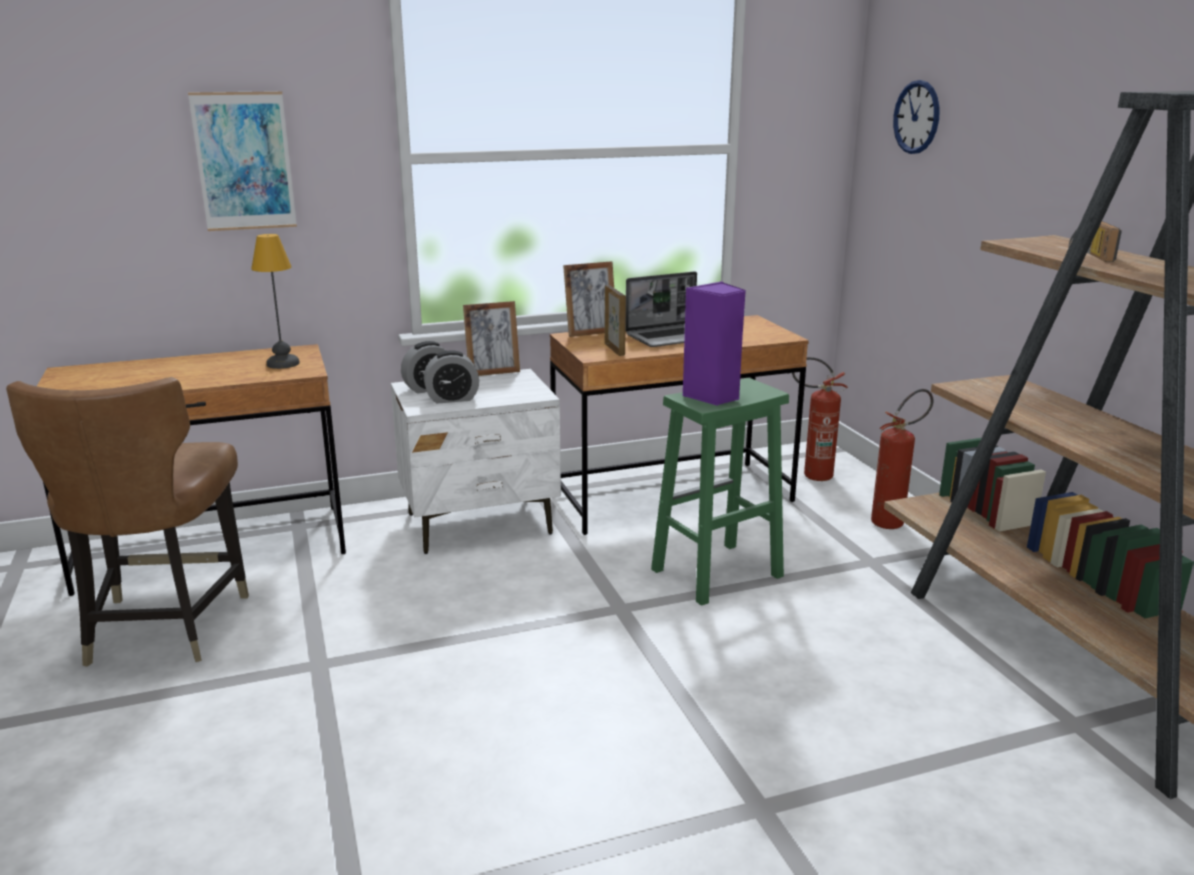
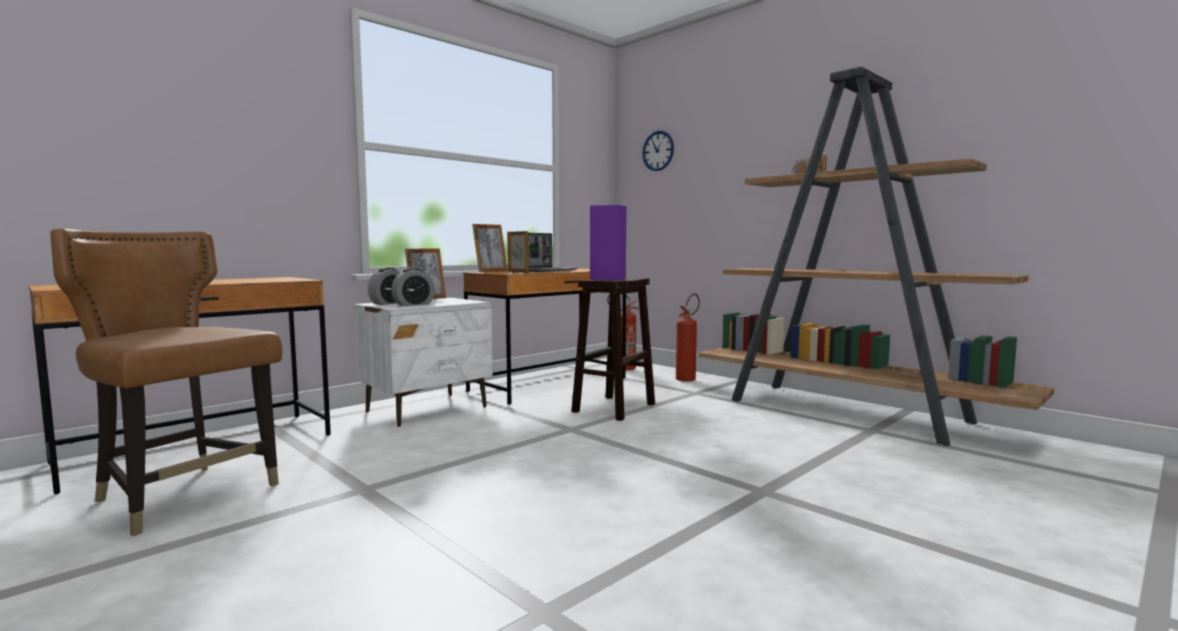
camera: 25 degrees left, 15 degrees down
brown chair [6,377,249,667] -> brown chair turned 150 degrees clockwise [50,228,282,536]
picture [188,91,297,231] -> none
table lamp [251,234,300,369] -> none
green stool [651,378,789,606] -> brown stool [571,277,655,421]

